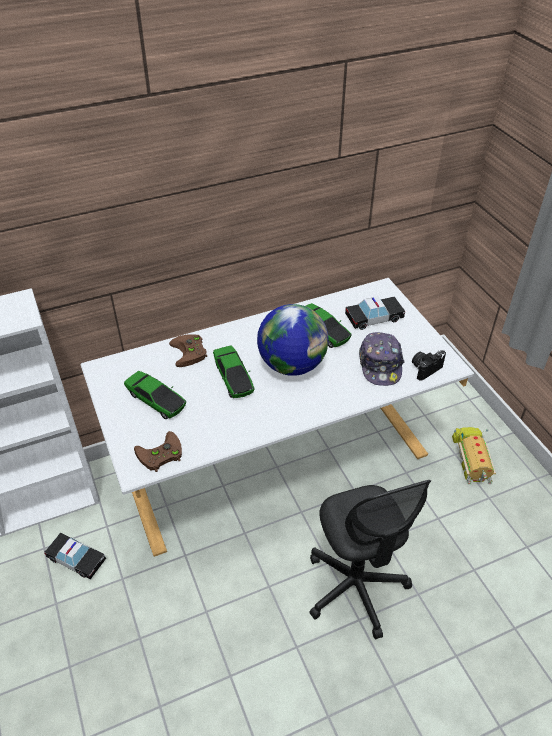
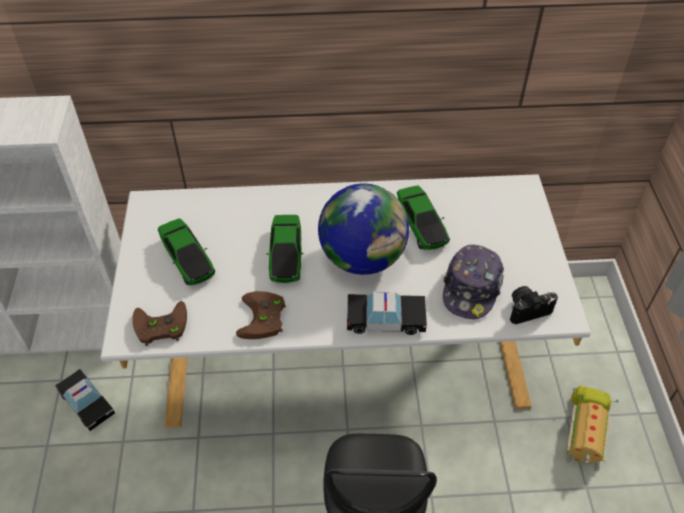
camera: 20 degrees right, 5 degrees up
brown game controller [169,334,207,367] -> brown game controller moved to [236,291,285,339]
toy car [345,296,405,330] -> toy car moved to [347,292,427,335]

